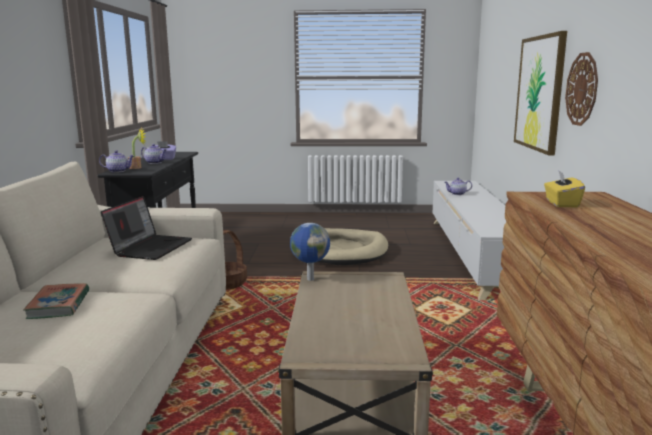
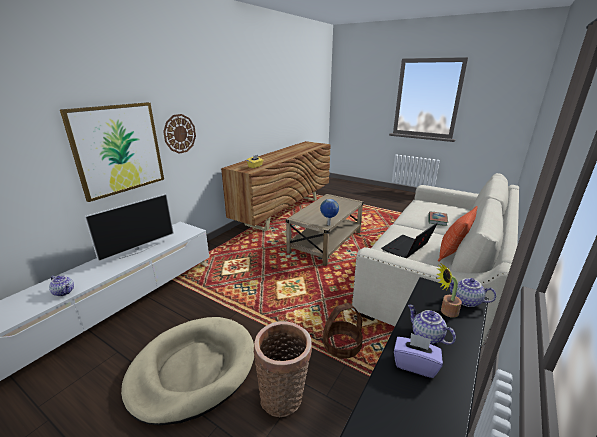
camera: 150 degrees left, 10 degrees up
none -> television [84,194,174,262]
none -> basket [253,321,312,417]
none -> orange pillow [438,206,478,262]

